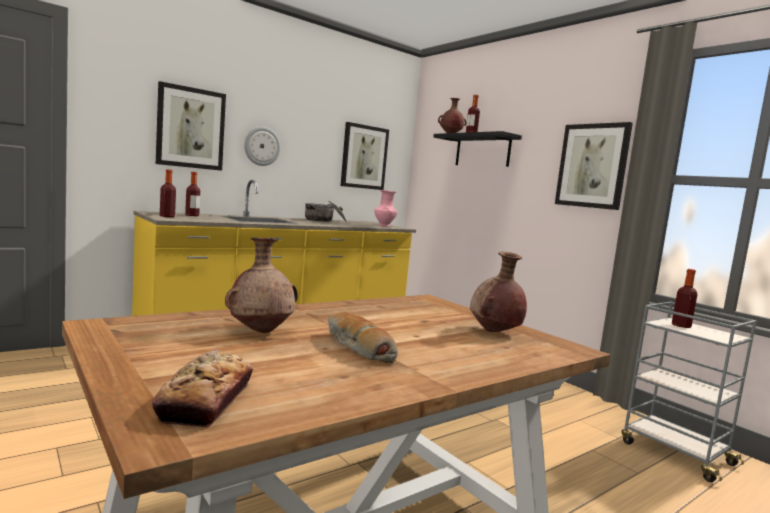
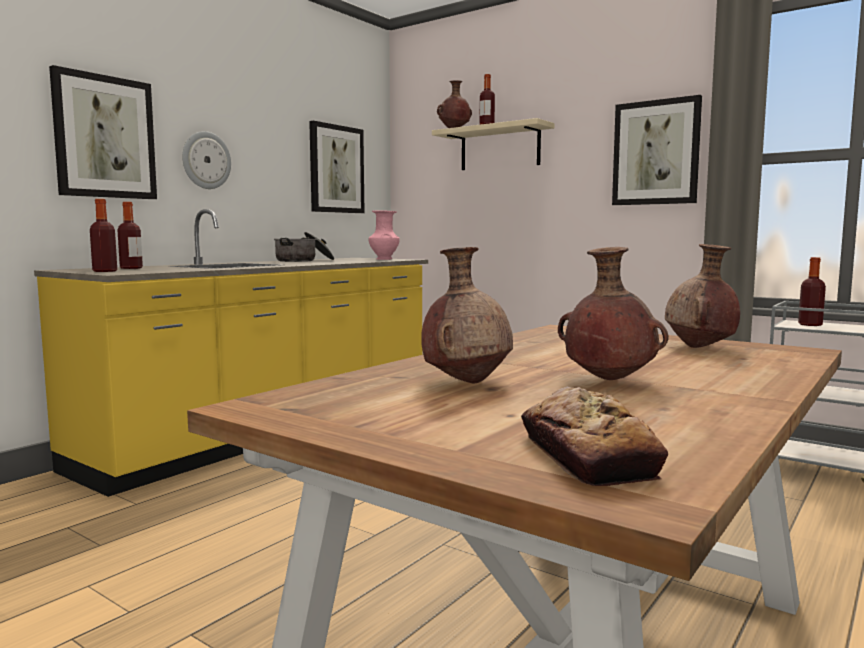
camera: 15 degrees left, 0 degrees up
bread [328,312,398,363] -> brown vase [558,247,669,380]
black shelf [433,131,522,167] -> beige shelf [432,118,555,170]

